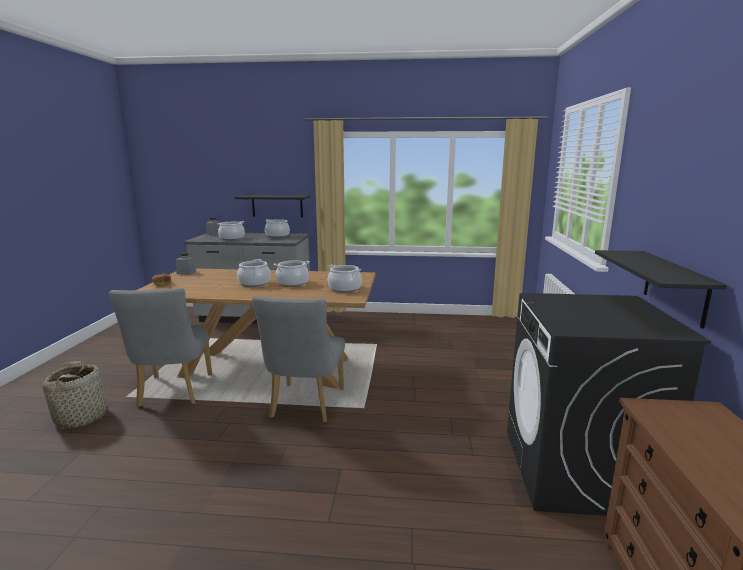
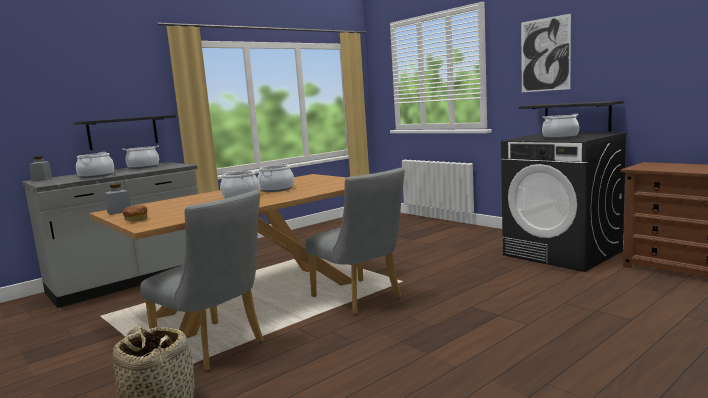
camera: 45 degrees left, 5 degrees down
cooking pot [328,265,362,292] -> cooking pot moved to [542,114,579,139]
none -> picture [521,14,571,92]

